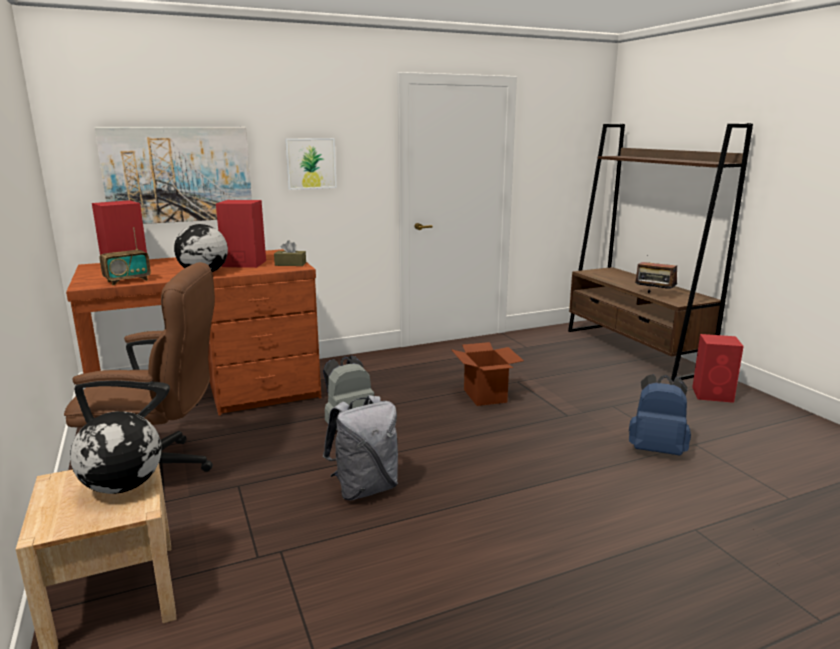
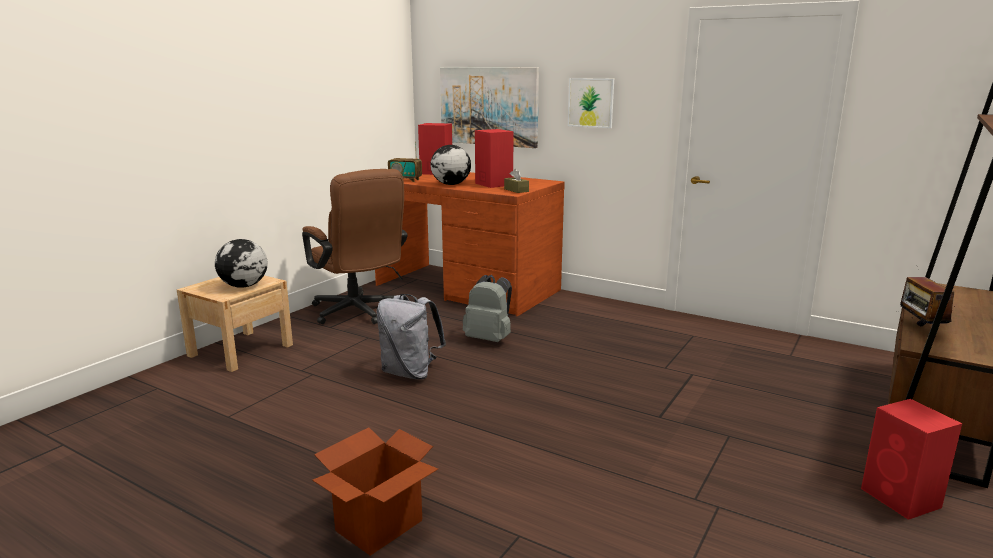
camera: 55 degrees right, 0 degrees up
cardboard box [451,342,524,406] -> cardboard box moved to [312,427,438,556]
blue backpack [629,374,691,456] -> none

